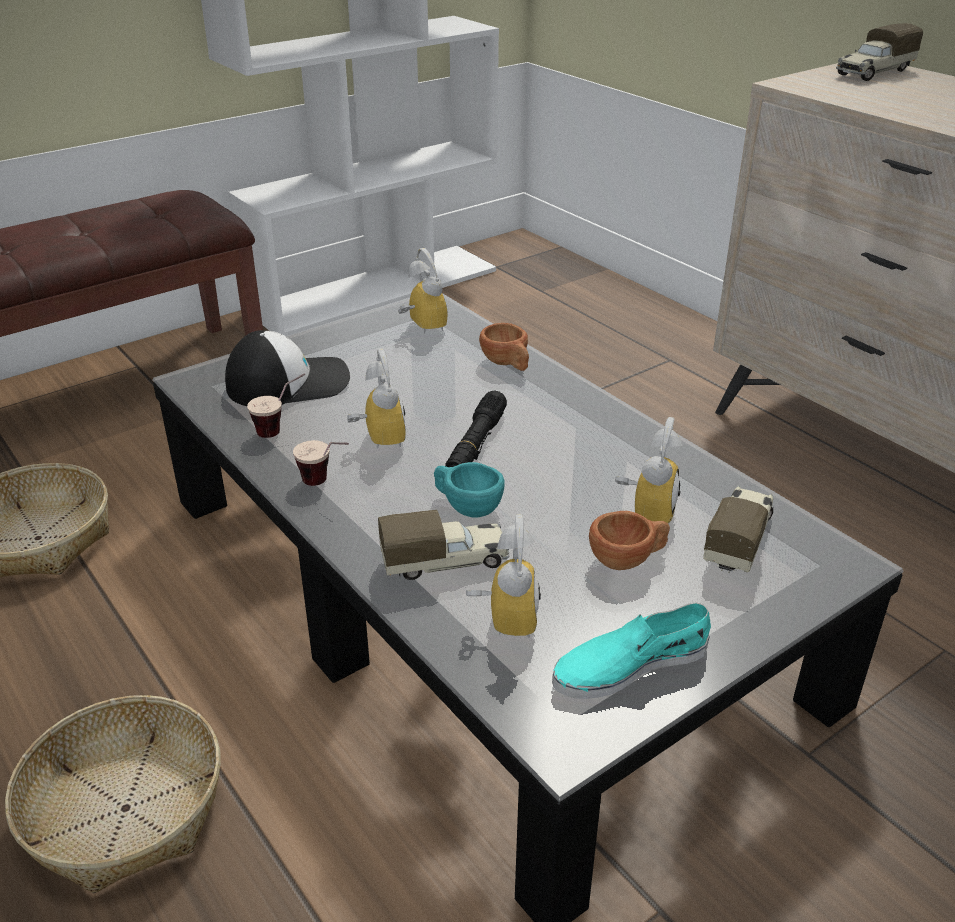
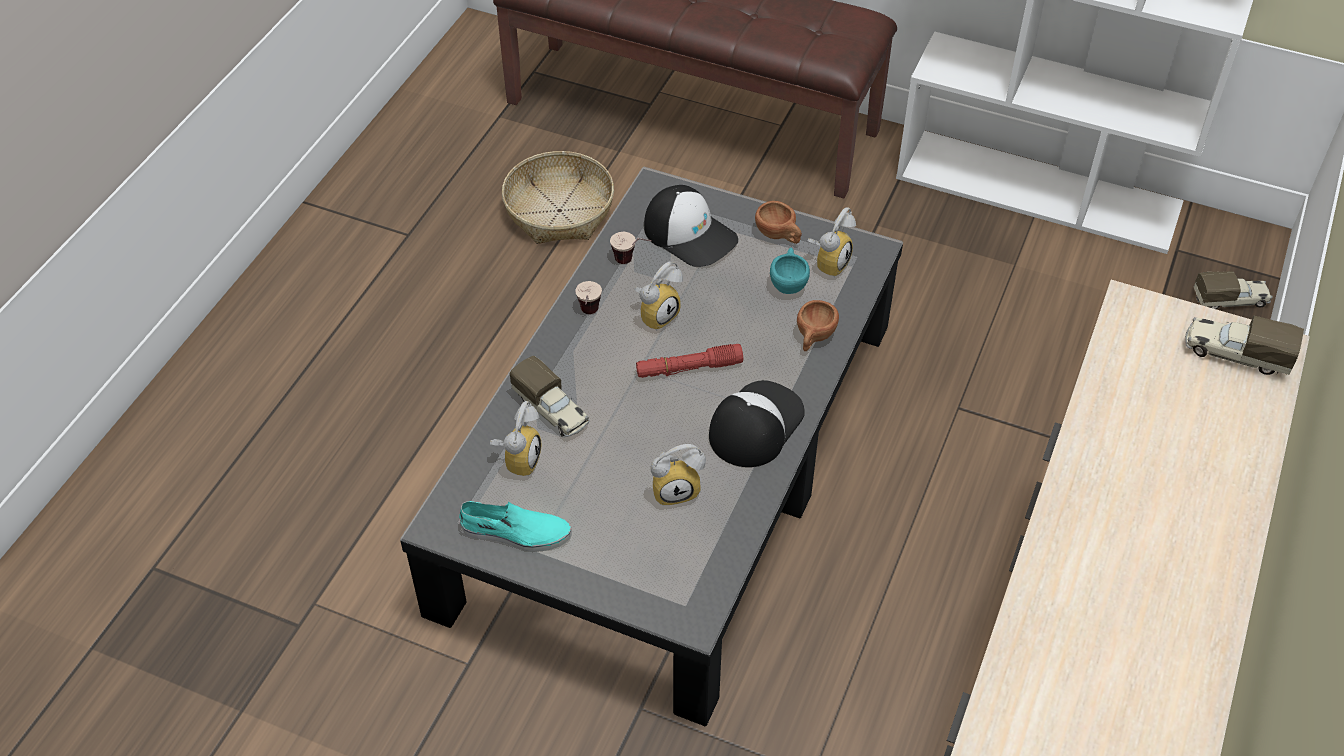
camera: 60 degrees right, 15 degrees up
basket [5,695,221,893] -> none
turquoise cup [434,462,505,518] -> turquoise cup moved to [770,248,810,294]
black flashlight [445,390,507,467] -> red flashlight [636,344,743,378]
alarm clock [466,514,541,638] -> alarm clock turned 45 degrees counterclockwise [490,401,541,476]
turquoise shoe [552,602,711,699] -> turquoise shoe turned 150 degrees clockwise [459,501,572,552]
brown cup [589,511,670,570] -> brown cup moved to [755,201,802,244]
toy truck [703,486,774,573] -> toy truck moved to [1193,271,1273,309]
none -> cap [709,380,805,467]

